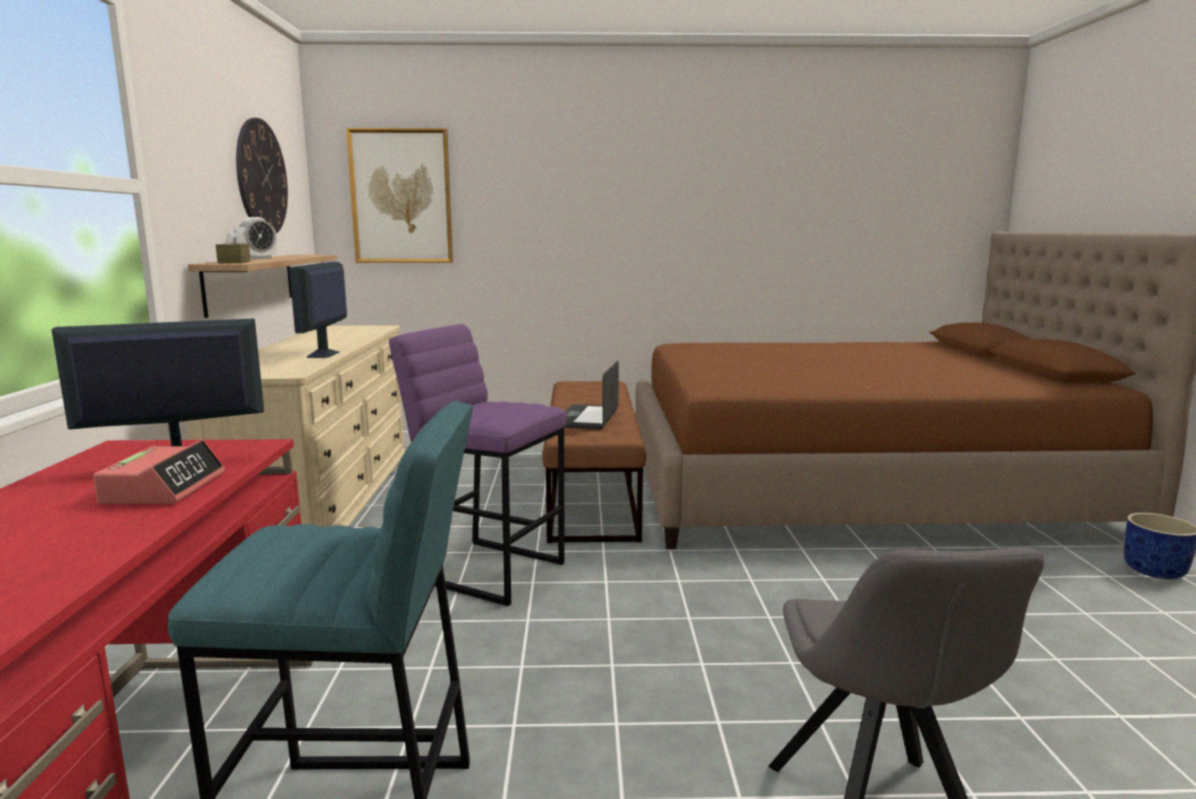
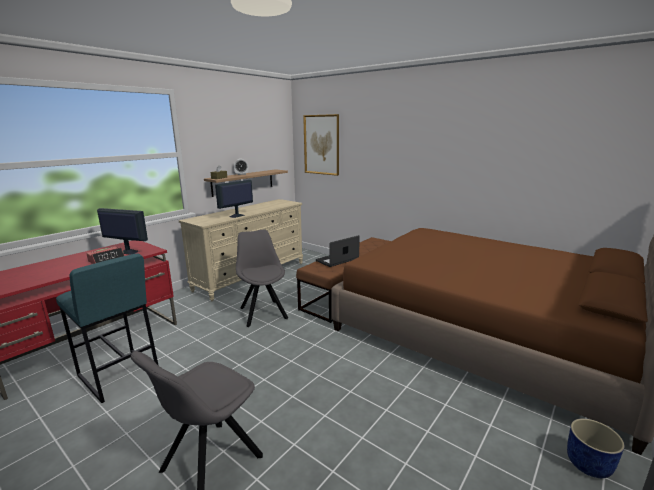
camera: 40 degrees right, 5 degrees up
wall clock [236,118,288,234] -> none
purple stool [389,324,567,606] -> grey chair [236,230,288,327]

